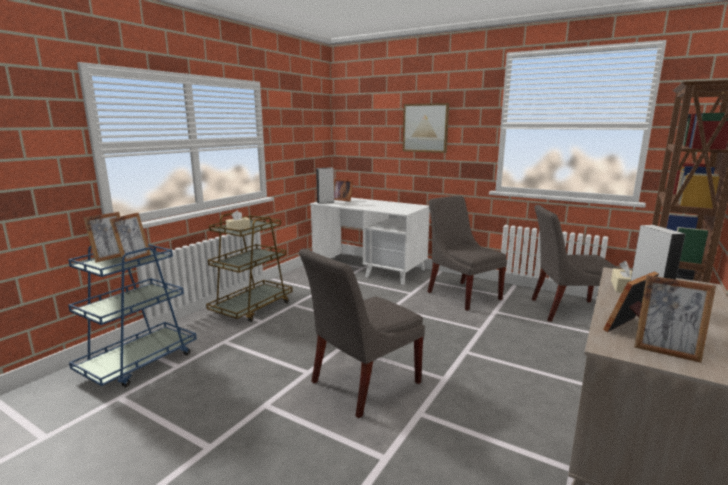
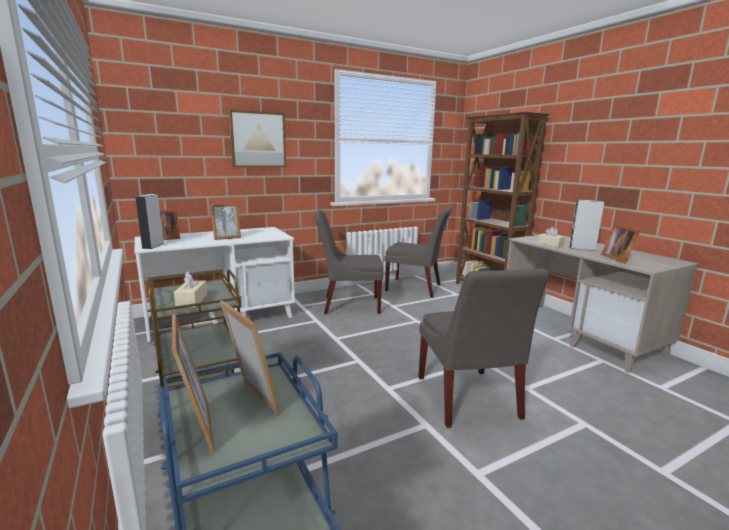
camera: 60 degrees left, 0 degrees up
grey chair [531,205,619,322] -> grey chair turned 105 degrees counterclockwise [385,206,452,298]
picture frame [634,275,716,363] -> picture frame moved to [210,203,241,240]

